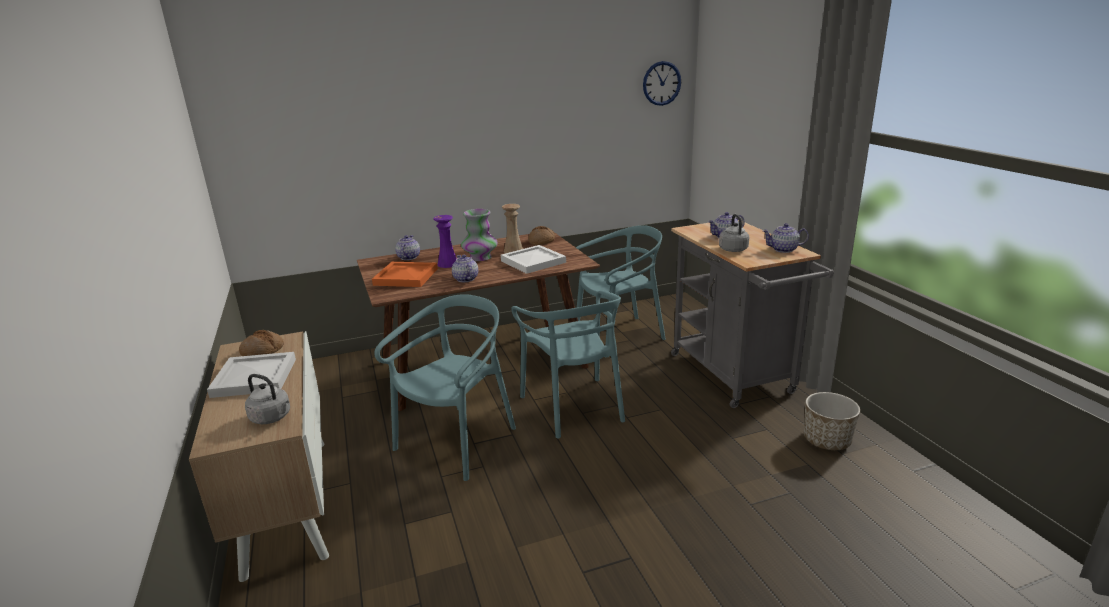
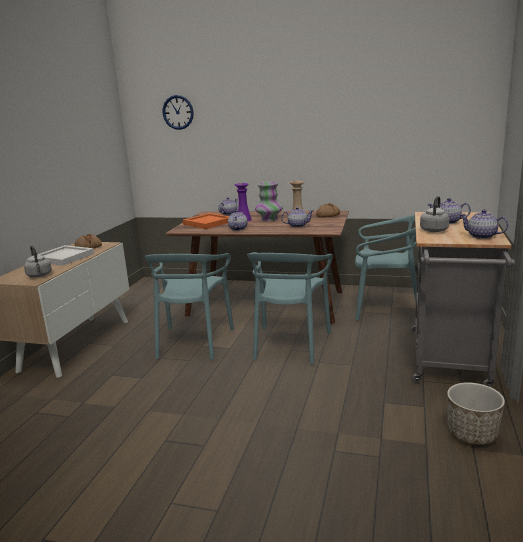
camera: 35 degrees right, 5 degrees down
turquoise chair [374,294,516,481] -> turquoise chair turned 120 degrees clockwise [145,253,234,360]
white tray [501,245,566,274] -> teapot [281,207,314,228]
wall clock [643,61,681,106] -> wall clock moved to [163,95,194,130]

